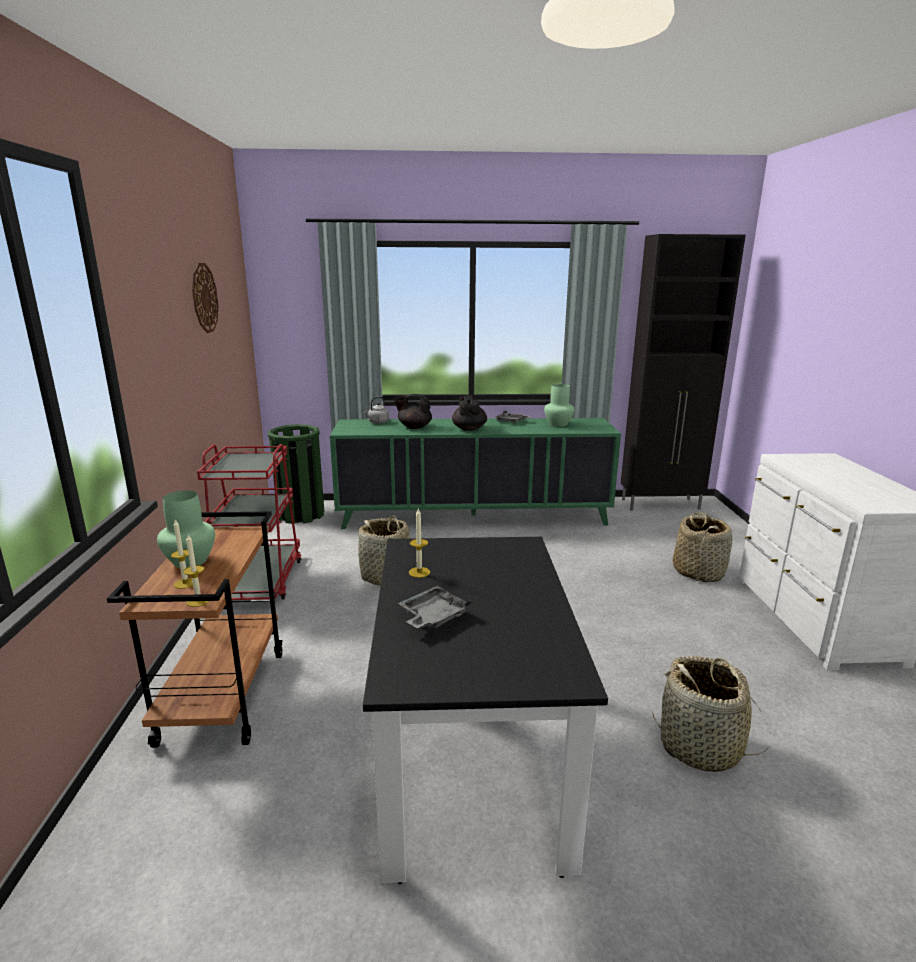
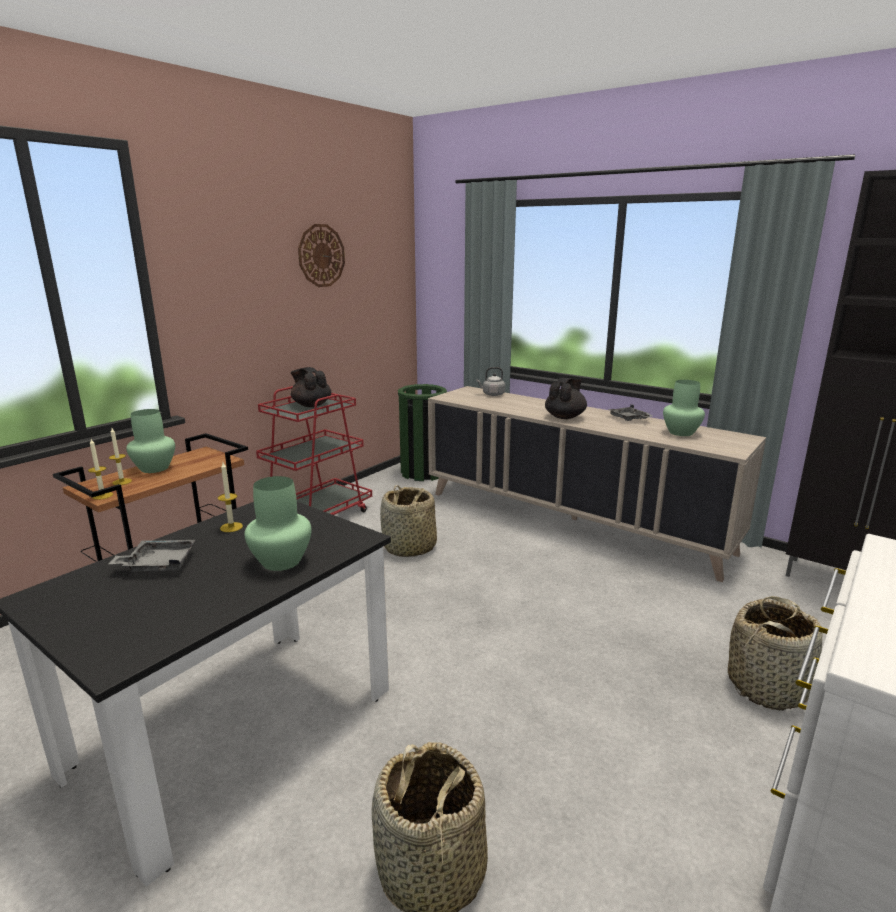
camera: 40 degrees right, 0 degrees up
green cabinet [330,418,621,529] -> beige cabinet [428,386,766,582]
black teapot [394,394,432,429] -> black teapot moved to [291,367,331,407]
none -> green vase [245,476,312,571]

